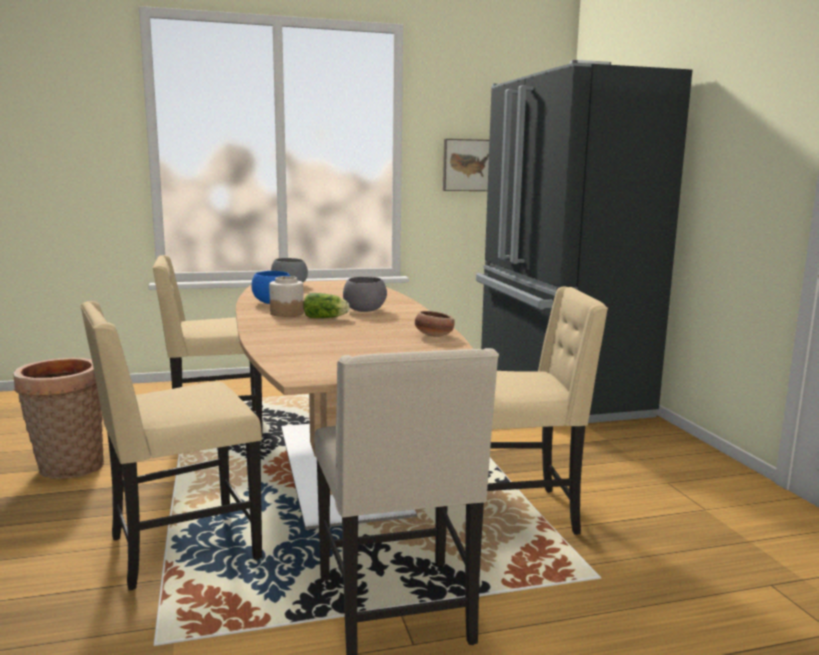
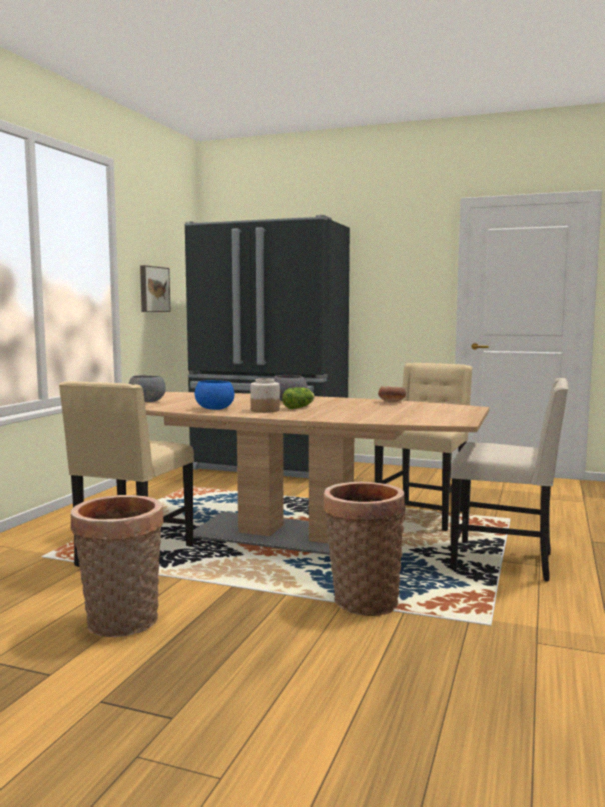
camera: 55 degrees left, 5 degrees down
beige chair [80,301,262,590] -> basket [323,482,406,616]

